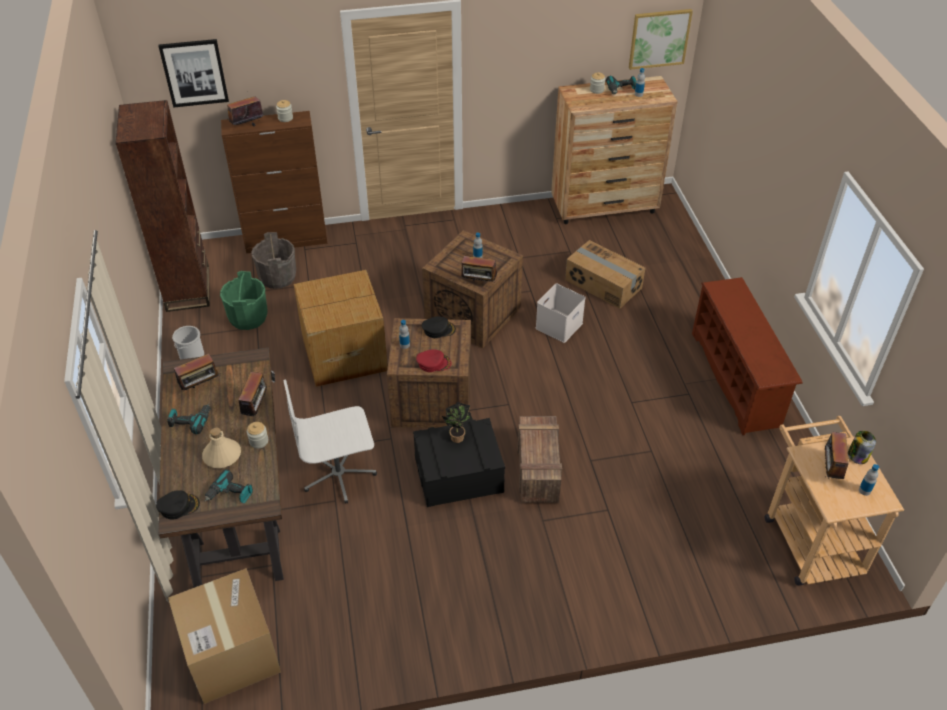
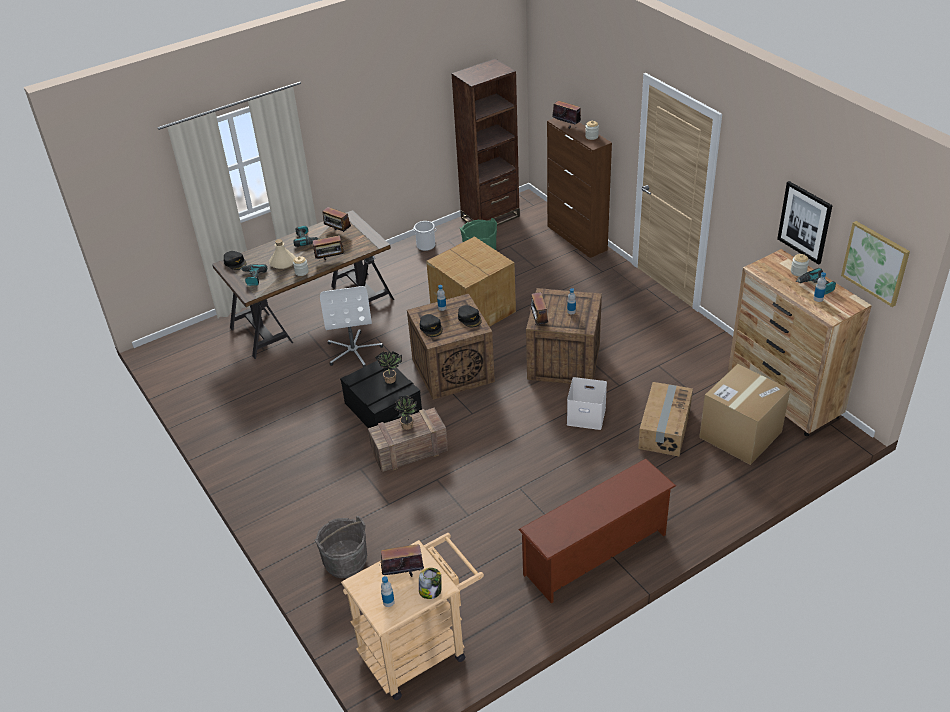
camera: 70 degrees right, 5 degrees down
picture [158,39,229,107] -> picture moved to [777,181,833,265]
cardboard box [168,568,281,704] -> cardboard box moved to [699,364,790,465]
grey bucket [252,232,296,289] -> grey bucket moved to [314,516,367,578]
white office chair [283,379,377,504] -> white office chair turned 150 degrees counterclockwise [320,286,383,367]
red cap [416,349,452,372] -> black cap [419,314,443,337]
none -> potted plant [394,396,418,430]

